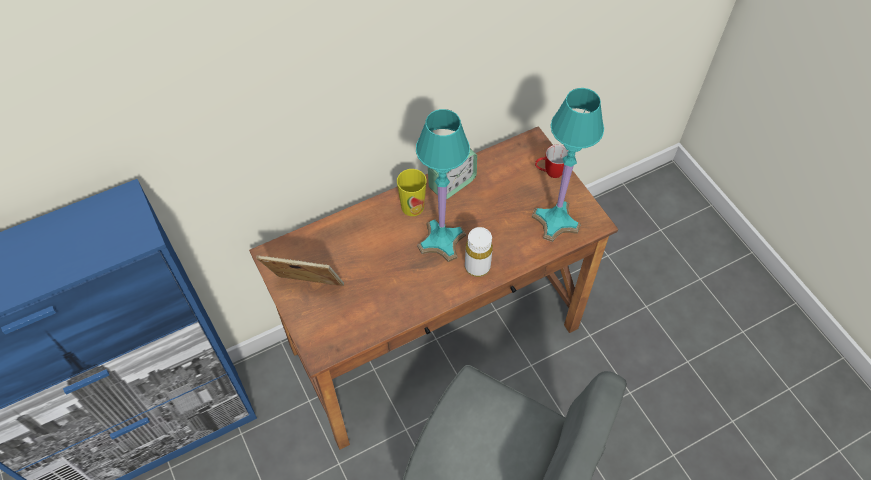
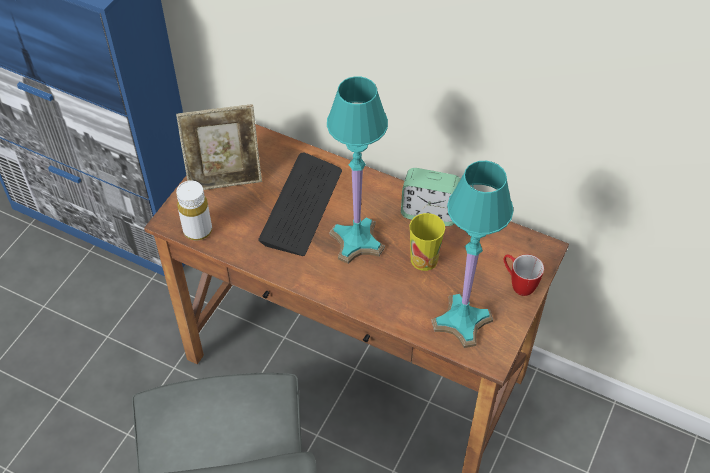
camera: 55 degrees right, 5 degrees down
picture frame [256,255,344,286] -> picture frame turned 105 degrees clockwise [176,104,262,190]
cup [397,169,427,216] -> cup moved to [409,213,445,271]
white bottle [465,227,493,277] -> white bottle moved to [176,181,212,241]
none -> keyboard [258,152,342,256]

